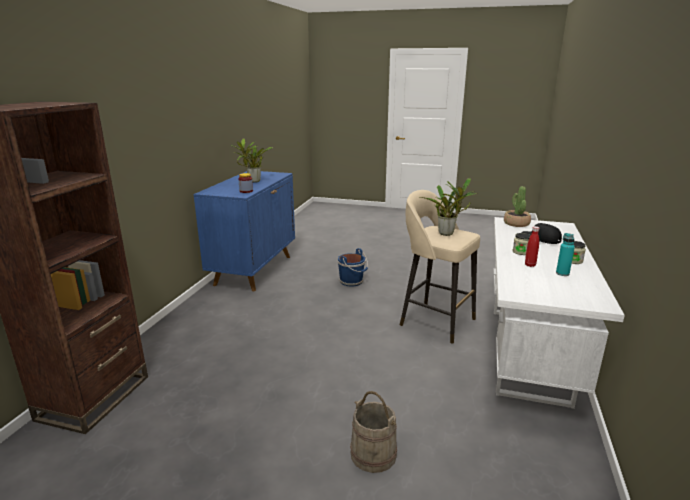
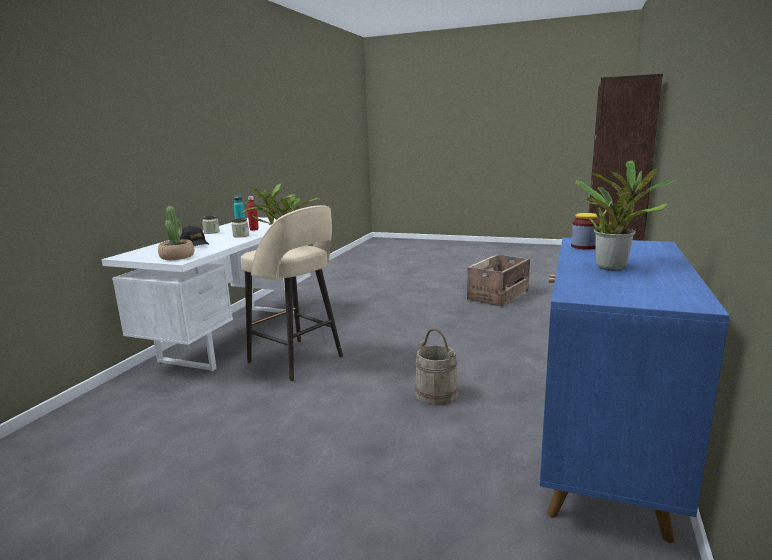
camera: 175 degrees left, 5 degrees down
blue bucket [338,248,368,287] -> none
beige bucket [350,391,397,473] -> beige bucket moved to [415,328,459,405]
none -> crate [467,254,530,307]

